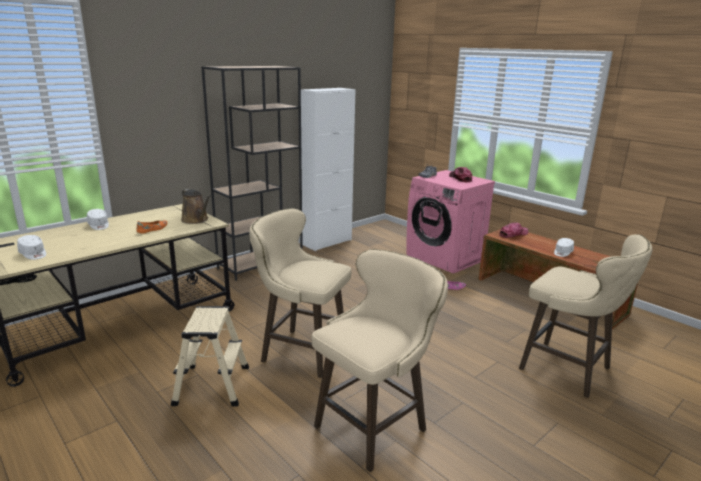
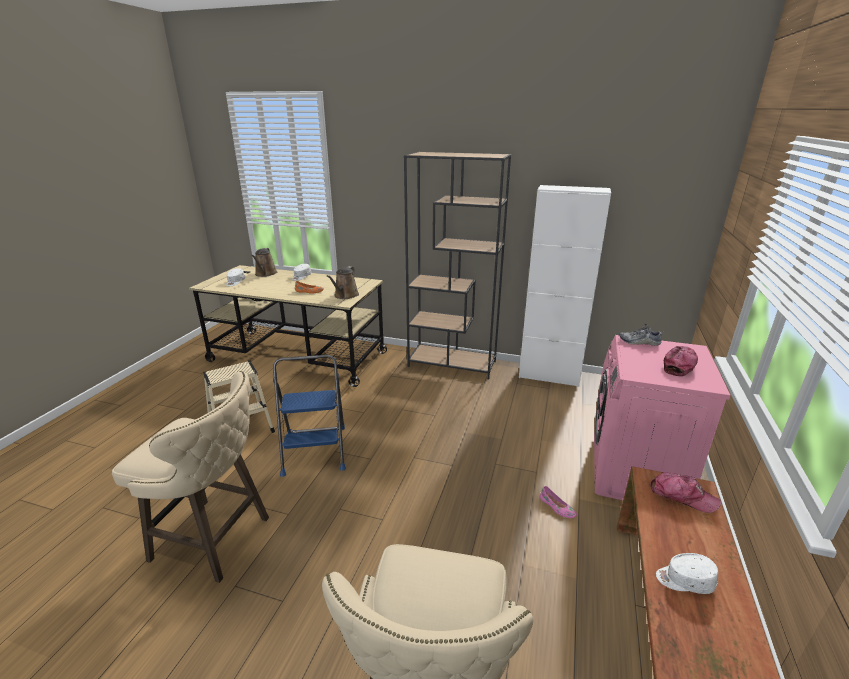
camera: 60 degrees right, 5 degrees up
beige stool [249,208,352,378] -> blue step ladder [273,355,346,477]
none -> brown watering can [251,248,277,277]

